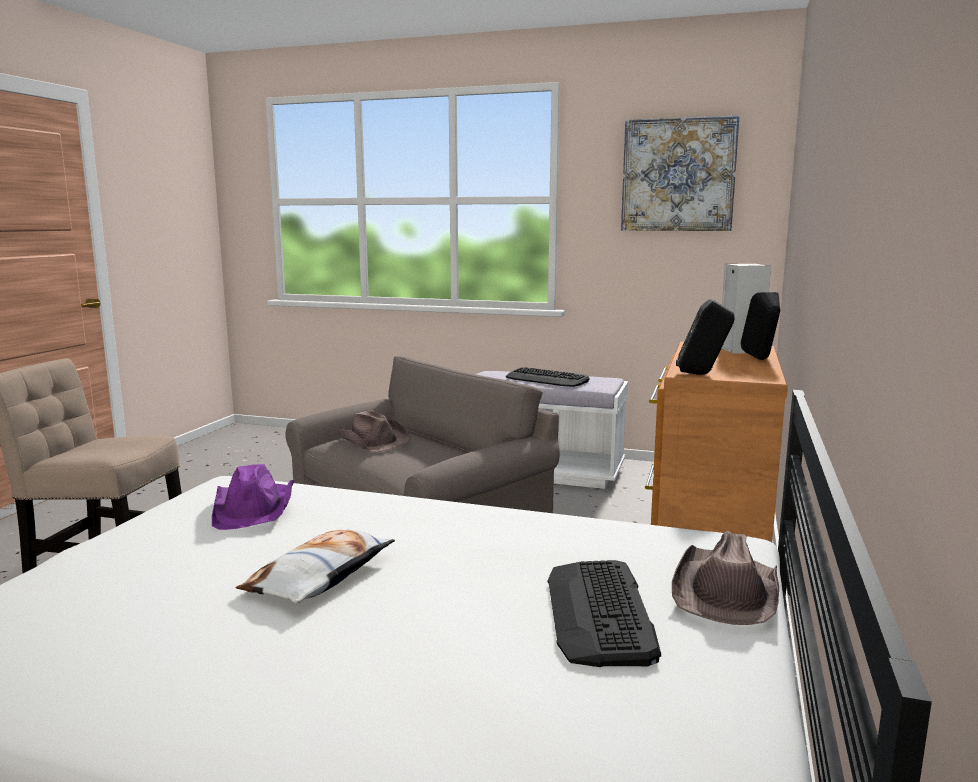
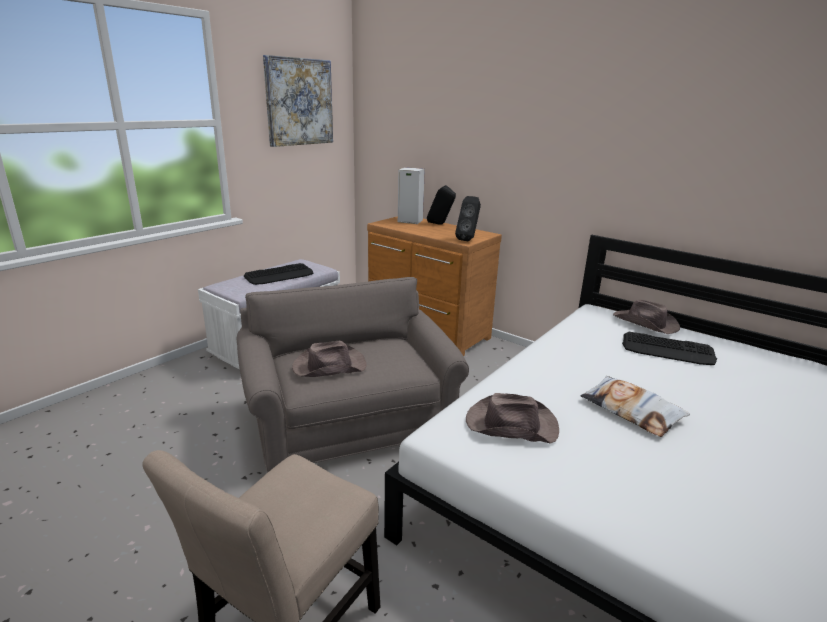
camera: 70 degrees left, 10 degrees up
purple hat [212,464,294,530] -> brown hat [466,393,559,444]

